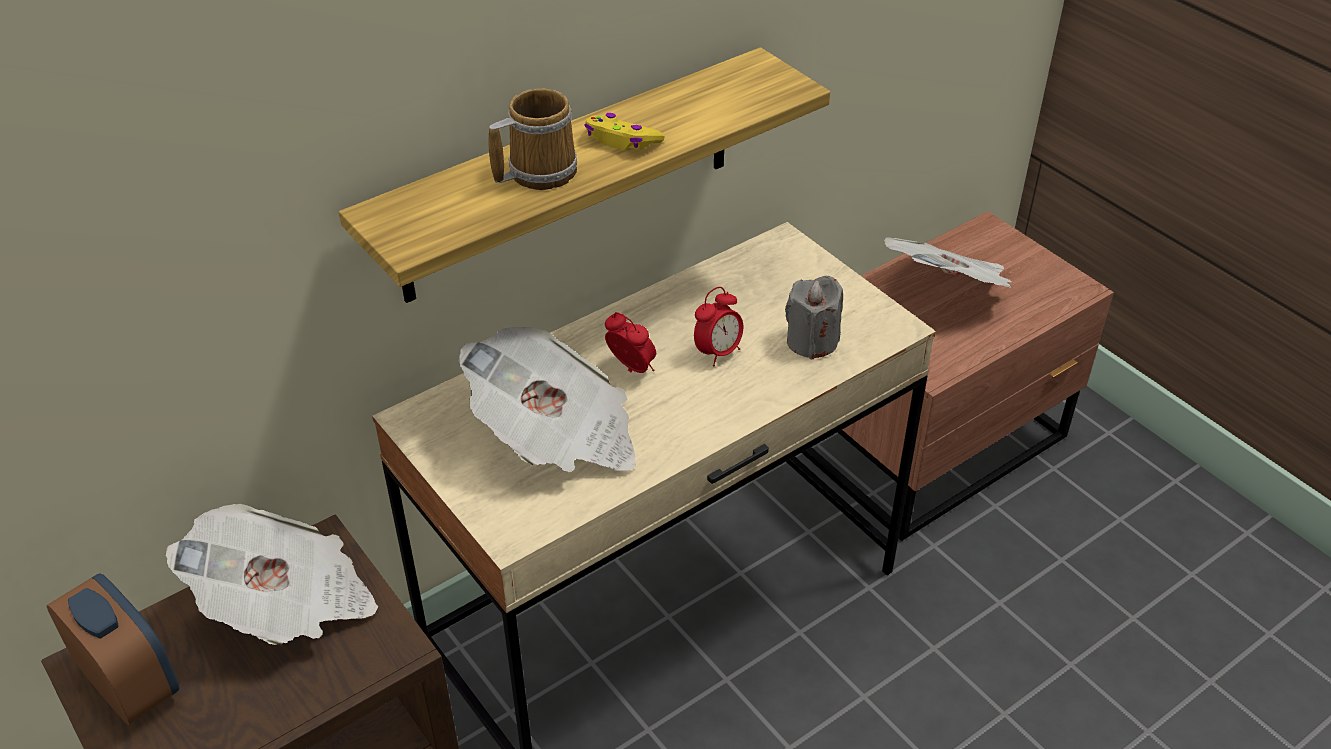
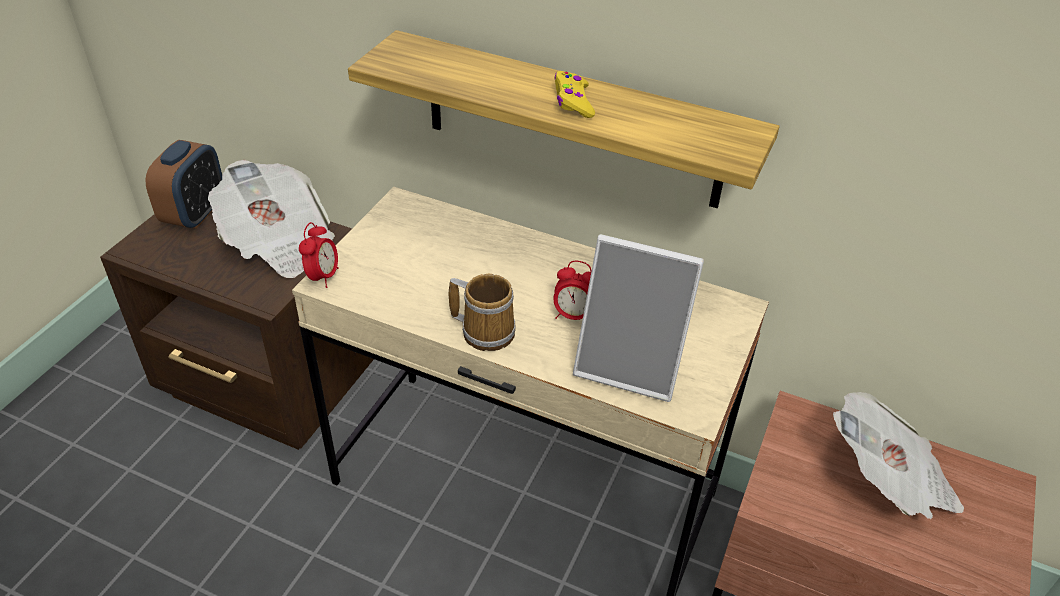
camera: 60 degrees right, 0 degrees up
newspaper [459,327,636,472] -> none
mug [488,88,577,190] -> mug moved to [449,274,516,351]
alarm clock [605,312,656,373] -> alarm clock moved to [299,222,339,288]
grey candle [785,276,843,359] -> picture frame [573,234,704,402]

